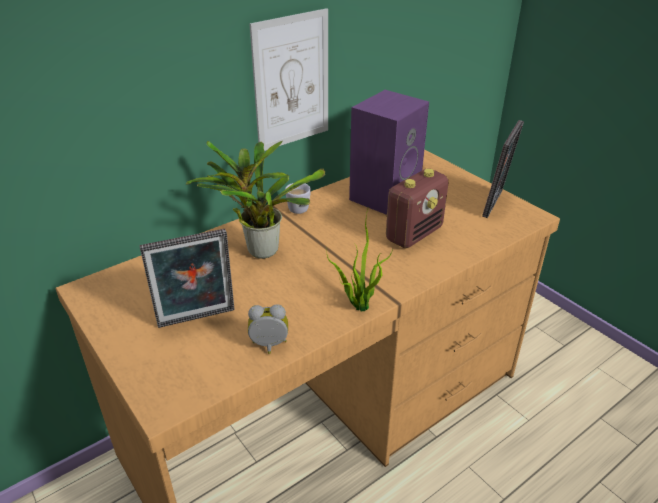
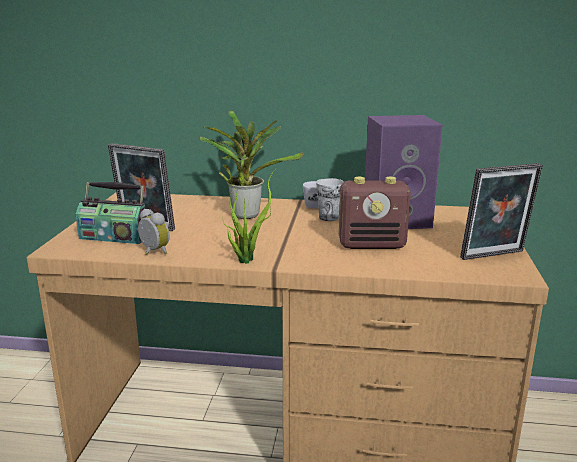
camera: 45 degrees right, 15 degrees down
picture [250,8,328,151] -> none
none -> radio [76,182,145,244]
none -> cup [316,178,344,221]

